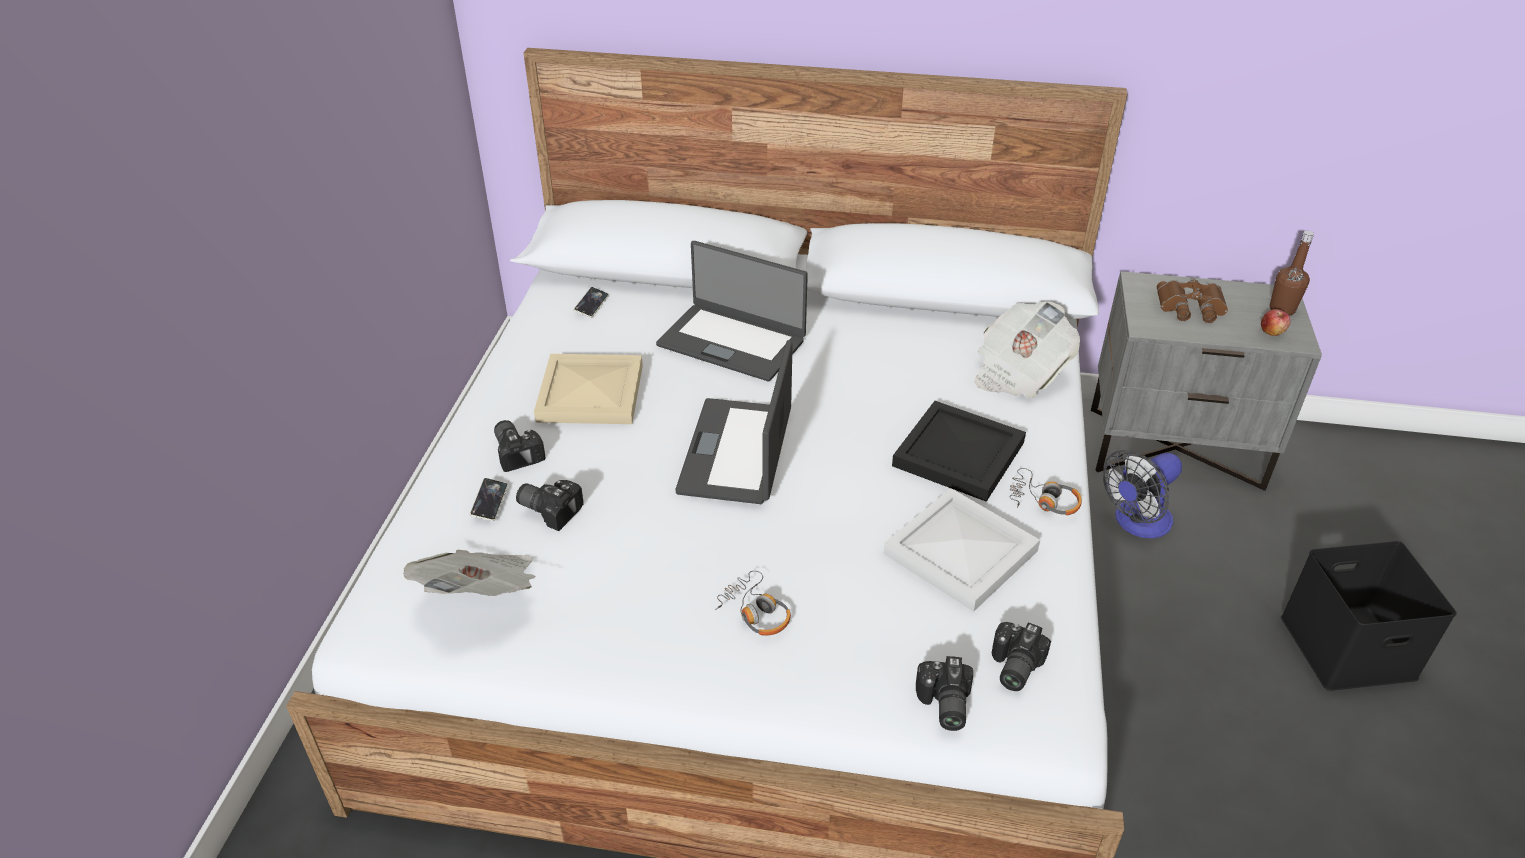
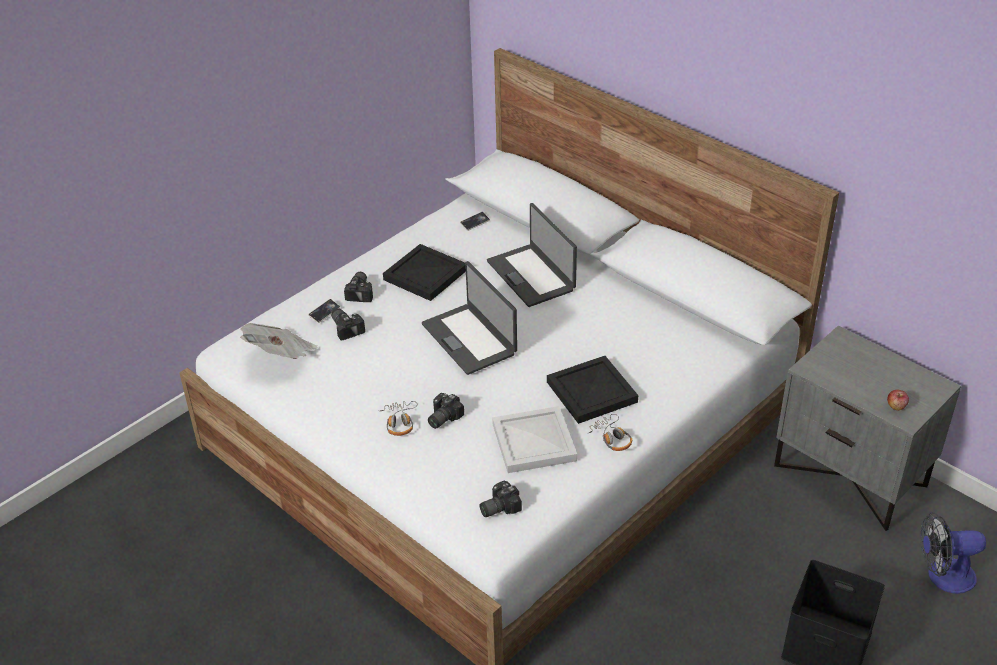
camera: 35 degrees right, 0 degrees up
beige tray [534,354,643,424] -> black tray [383,244,466,301]
laptop [675,340,793,504] -> laptop turned 75 degrees counterclockwise [422,261,517,375]
camera [916,656,973,731] -> camera moved to [428,393,464,429]
newspaper [975,301,1080,398] -> none
fan [1103,450,1182,538] -> fan moved to [920,512,986,594]
brown binoculars [1157,279,1228,323] -> none
brown bottle [1270,231,1314,316] -> none

